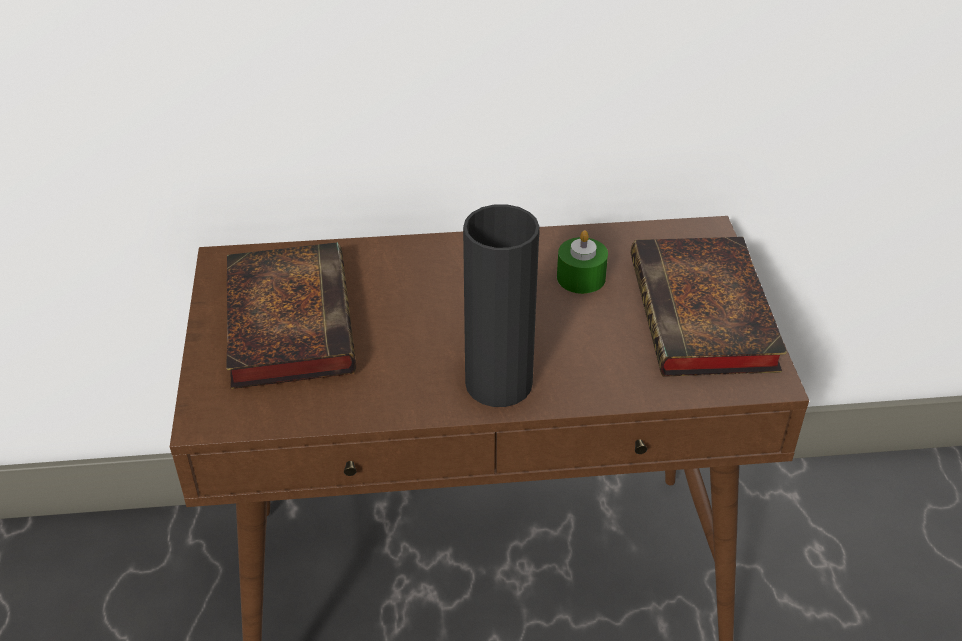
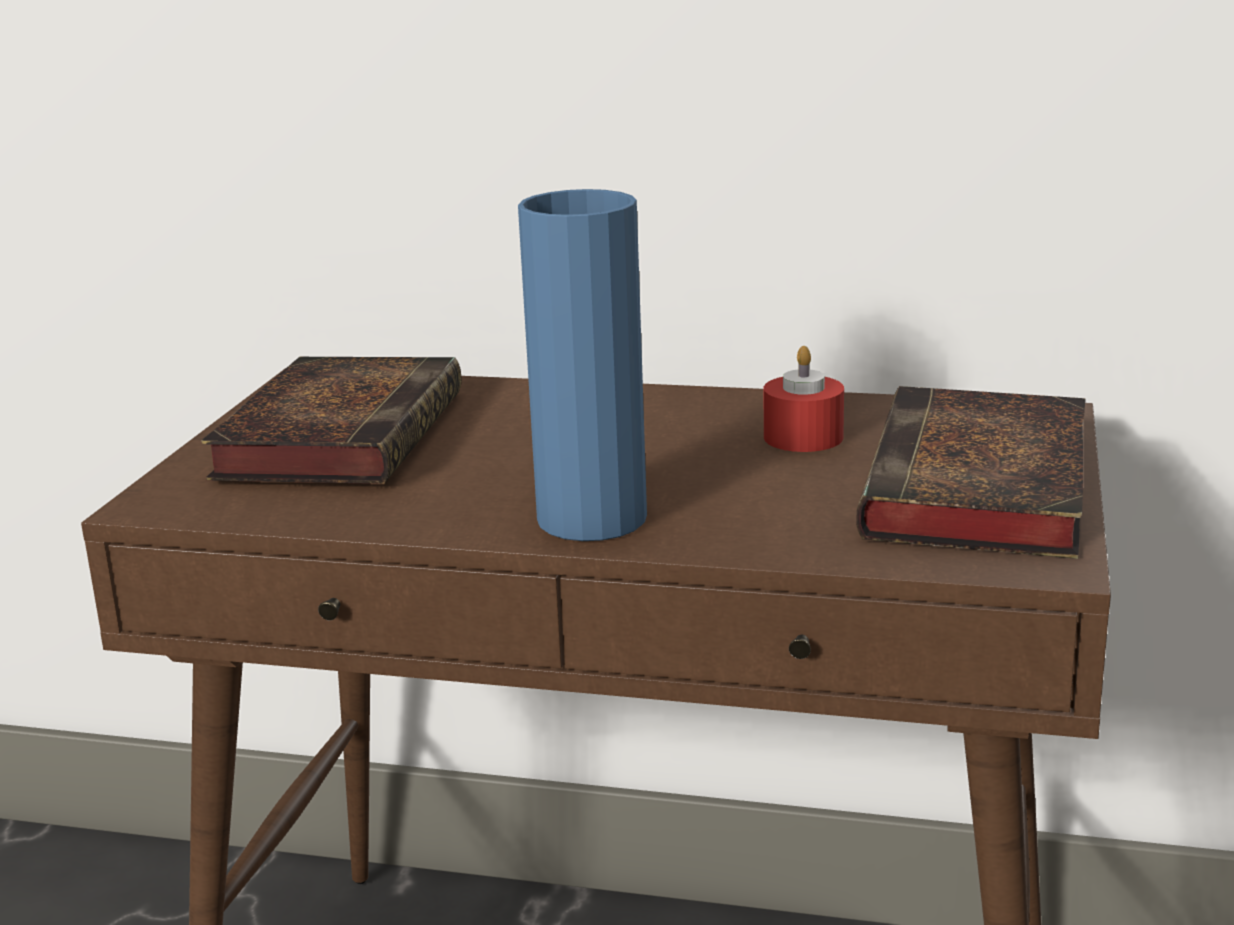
camera: 20 degrees right, 20 degrees down
black vase [463,204,539,407] -> blue vase [518,189,647,541]
green candle [557,230,608,294] -> red candle [764,346,844,452]

